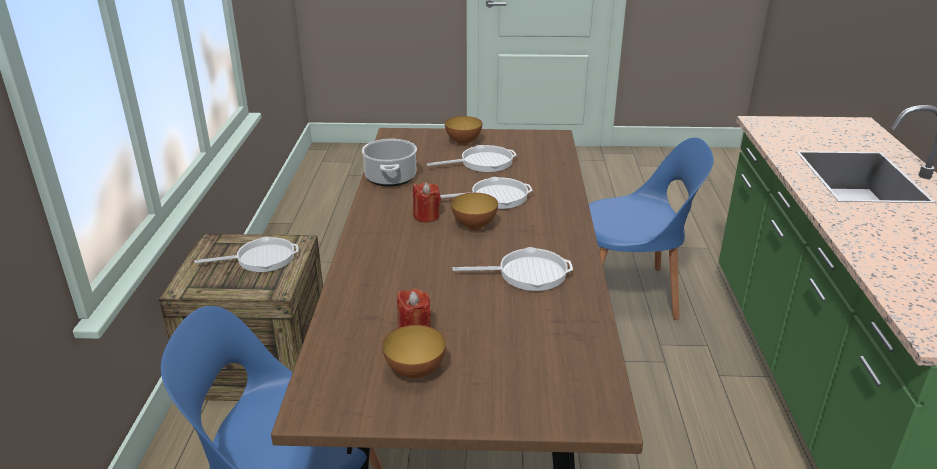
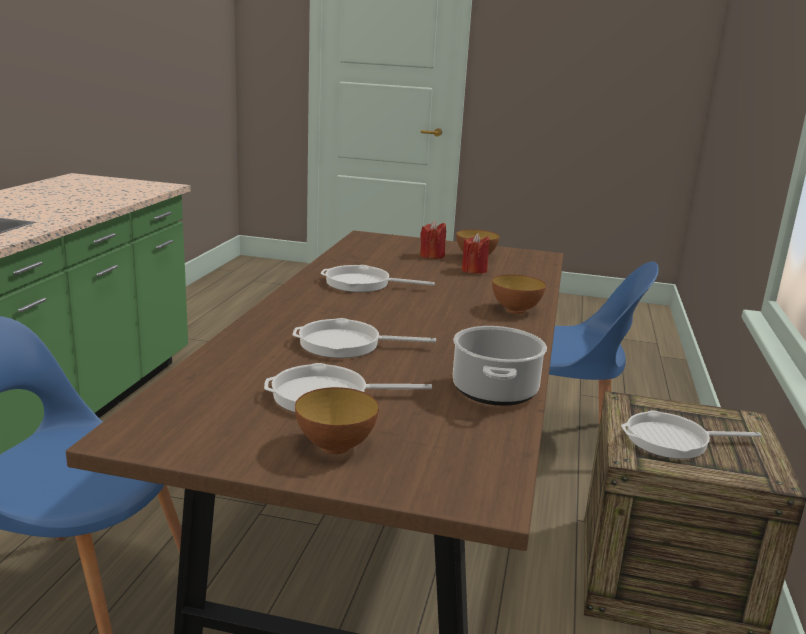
camera: 170 degrees left, 10 degrees down
red candle [413,182,441,222] -> red candle moved to [420,221,446,259]
bowl [451,193,498,230] -> bowl moved to [492,274,546,314]

